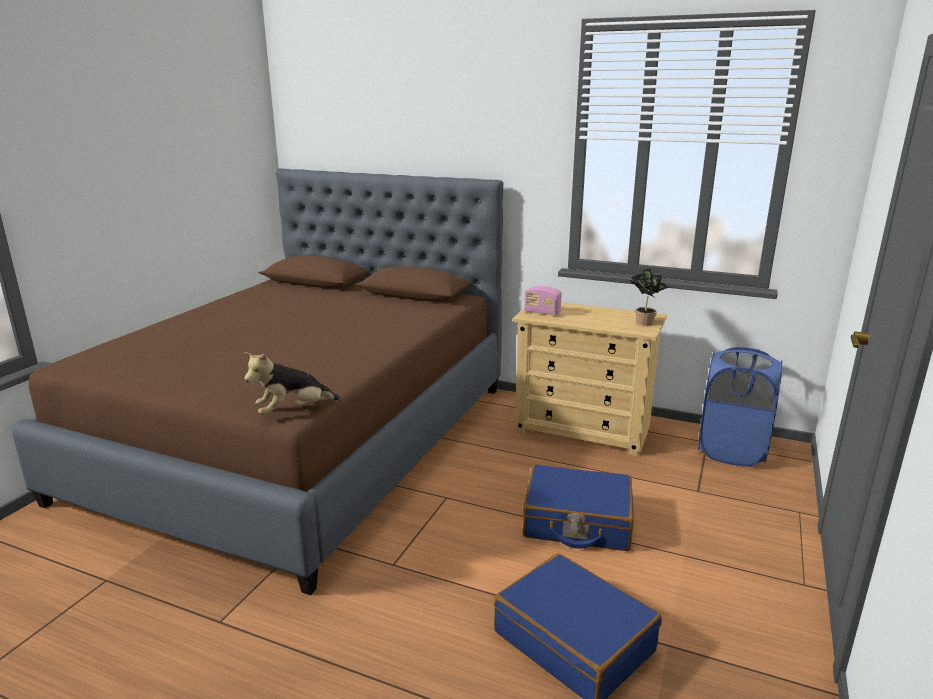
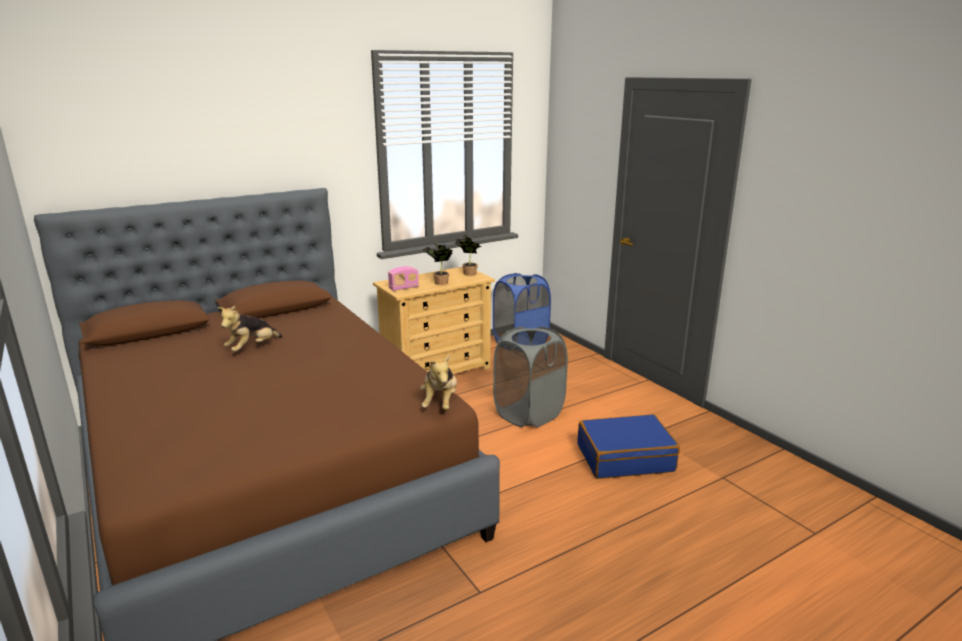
camera: 55 degrees left, 0 degrees up
blue suitcase [523,464,634,551] -> grey laundry basket [493,327,568,427]
none -> plush toy [218,305,282,352]
none -> potted plant [423,243,453,285]

